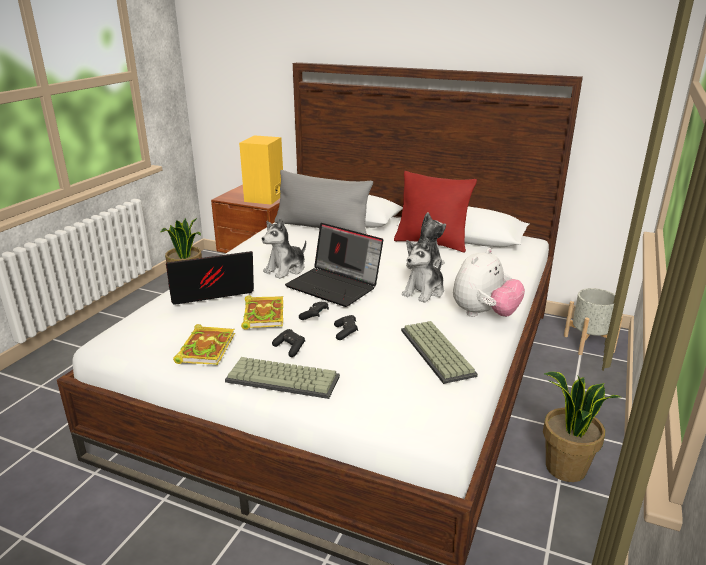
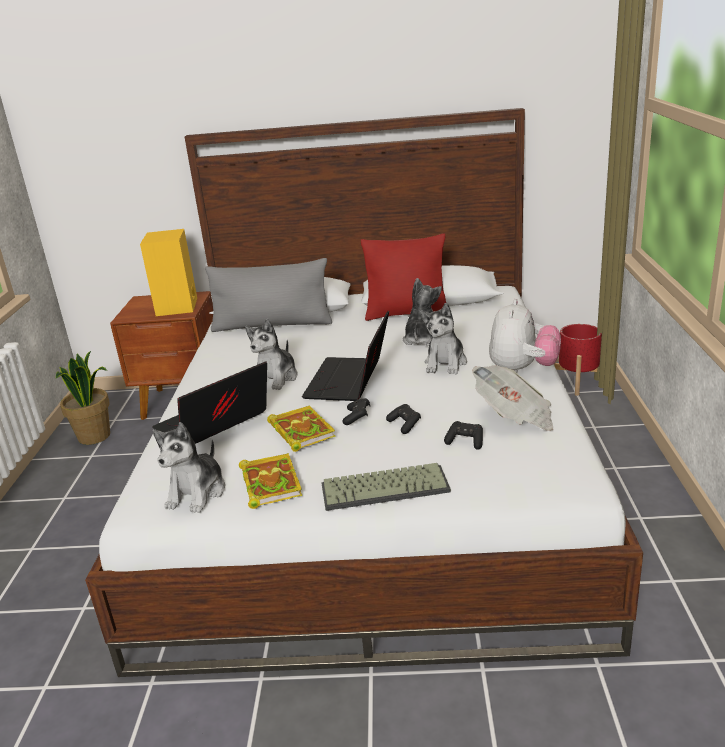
camera: 20 degrees left, 0 degrees up
black game controller [272,329,305,357] -> black game controller moved to [444,421,483,450]
laptop [285,223,383,307] -> laptop turned 90 degrees clockwise [302,311,389,401]
keyboard [401,321,478,384] -> newspaper [472,365,553,431]
potted plant [543,372,620,482] -> none
grey planter [564,288,623,355] -> red planter [554,324,602,396]
none -> plush toy [153,422,225,513]

